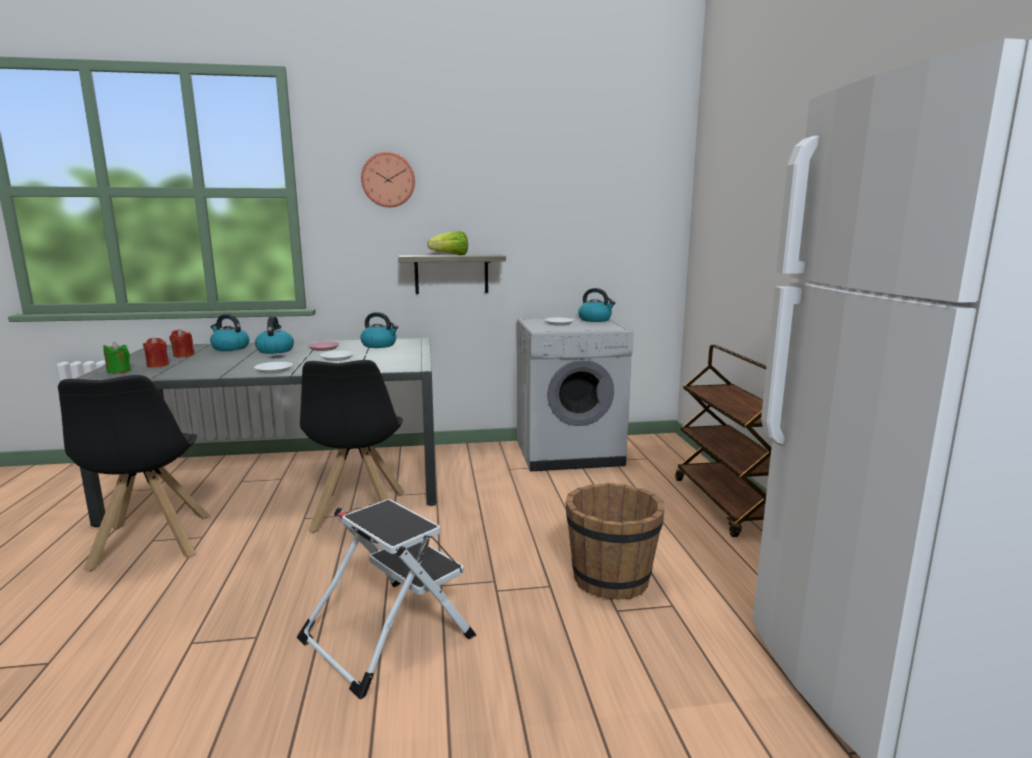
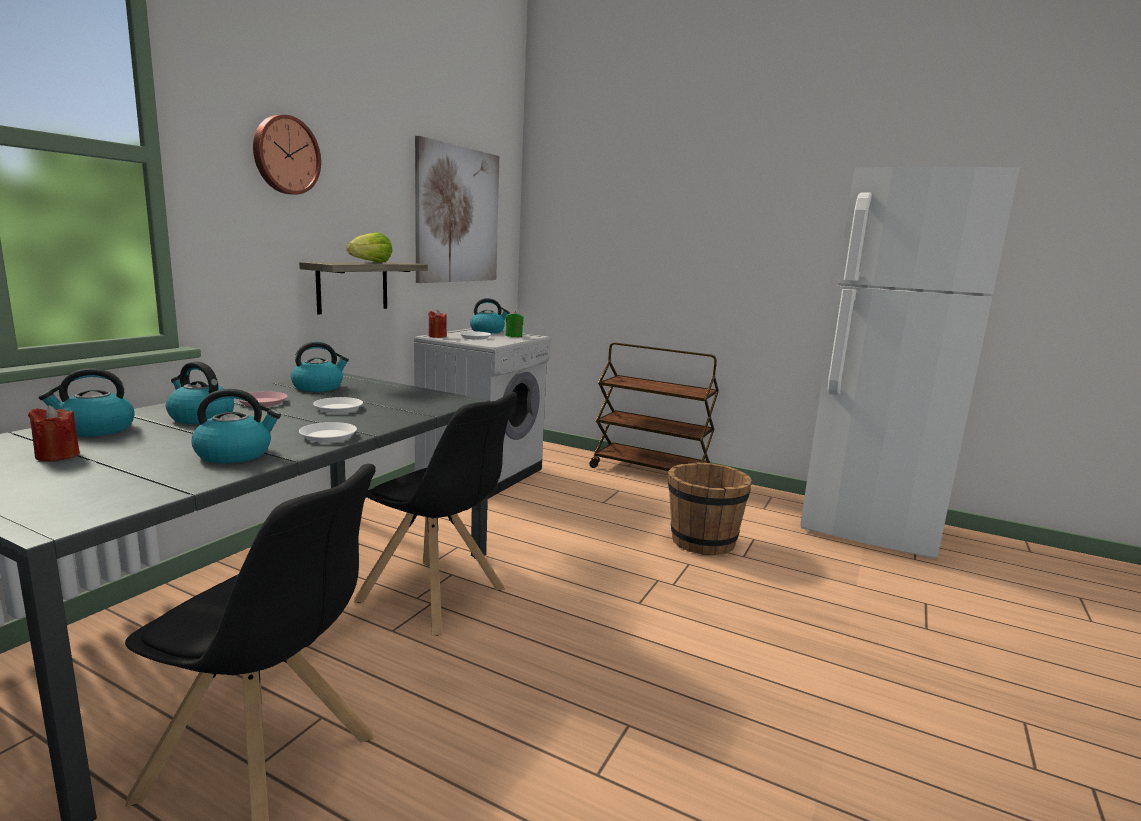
camera: 55 degrees left, 0 degrees up
green candle [103,342,131,374] -> green candle moved to [505,311,524,337]
red candle [143,337,169,368] -> red candle moved to [428,310,447,338]
step ladder [297,499,476,699] -> none
none -> kettle [192,389,281,464]
none -> picture [415,136,499,283]

